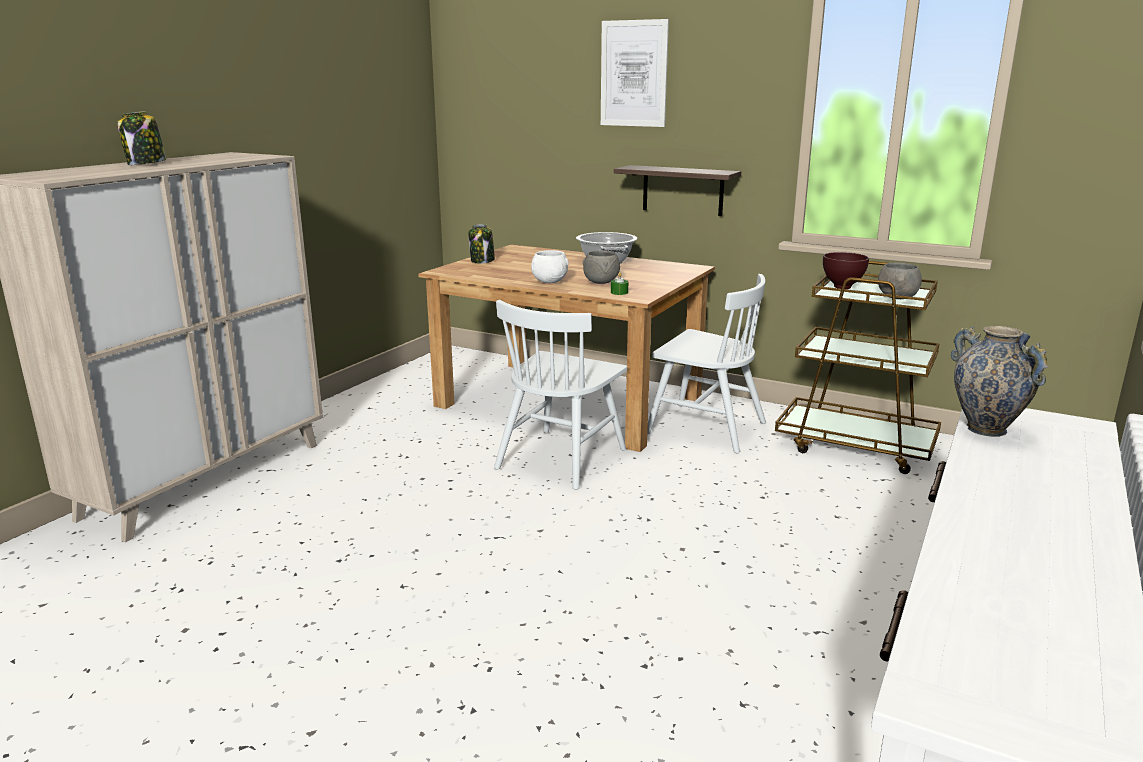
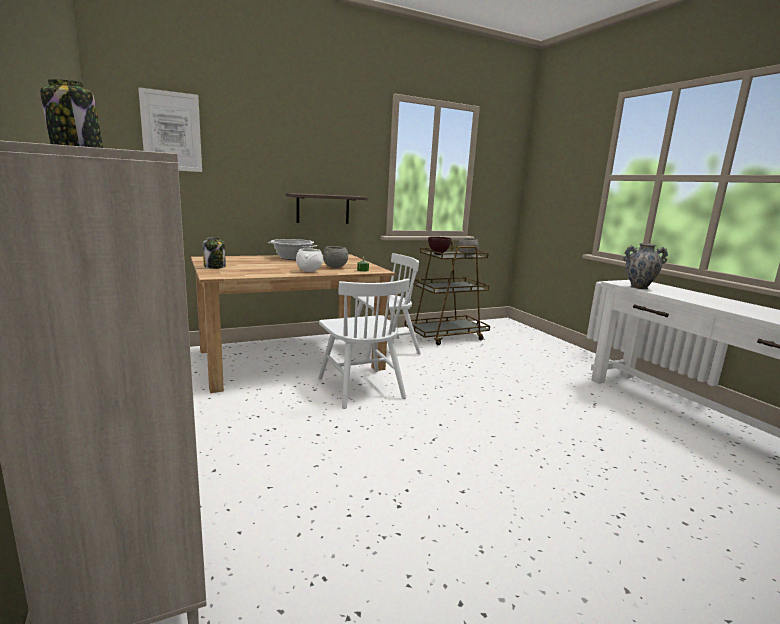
camera: 55 degrees left, 5 degrees down
picture [601,19,669,127] -> picture moved to [138,87,202,172]

